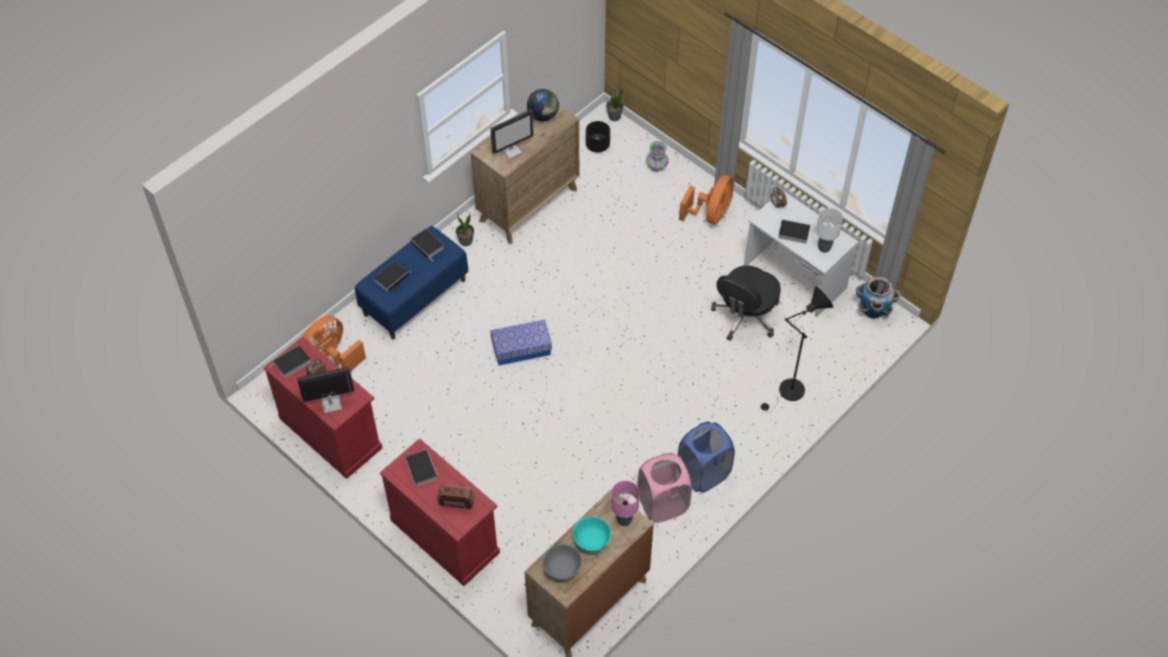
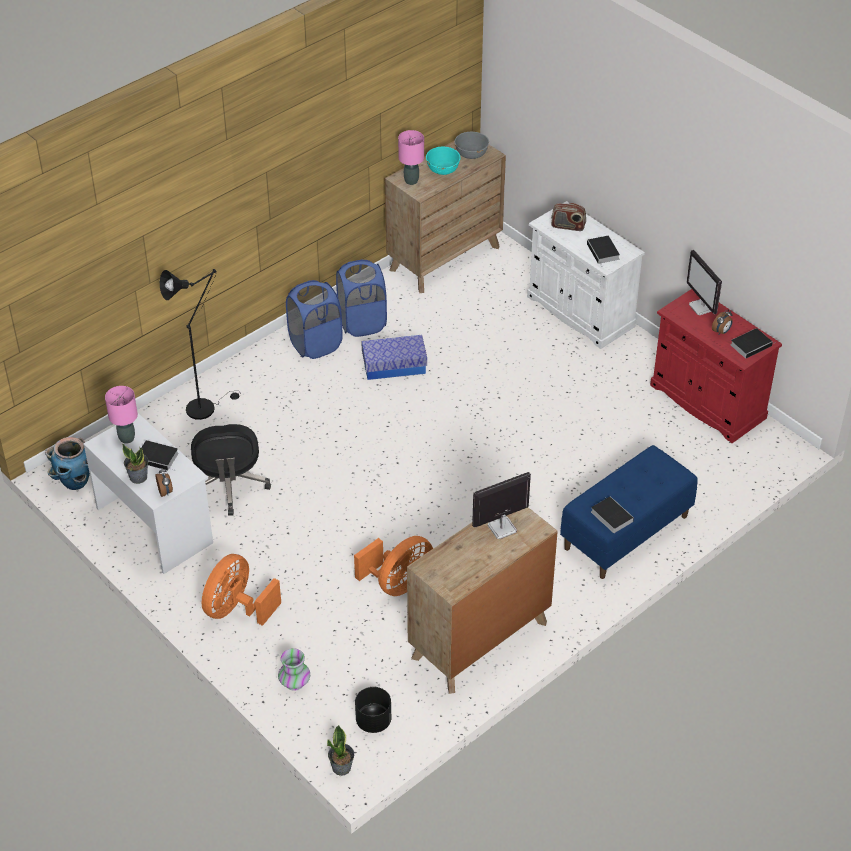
camera: 175 degrees left, 10 degrees down
monitor [297,367,354,413] -> monitor turned 75 degrees clockwise [686,250,722,315]
orange fan [302,315,366,372] -> orange fan moved to [354,536,433,596]
book [374,261,412,292] -> none
red cabinet [380,438,500,586] -> white cabinet [527,201,645,349]
potted plant [456,213,474,246] -> potted plant moved to [122,444,148,484]
storage box [490,319,552,365] -> storage box moved to [361,335,427,380]
globe [527,89,559,121] -> none
pink laundry basket [637,453,692,523] -> blue laundry basket [336,259,387,337]
black office chair [711,266,781,341] -> black office chair turned 135 degrees clockwise [191,424,271,516]
white table lamp [816,208,843,253] -> pink table lamp [105,386,138,444]

